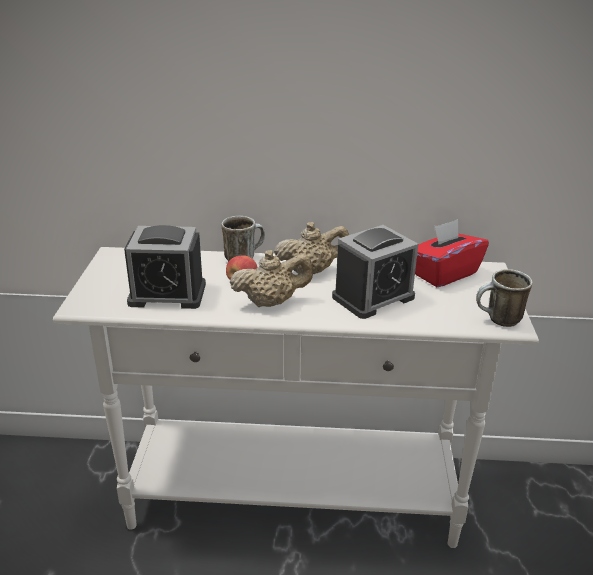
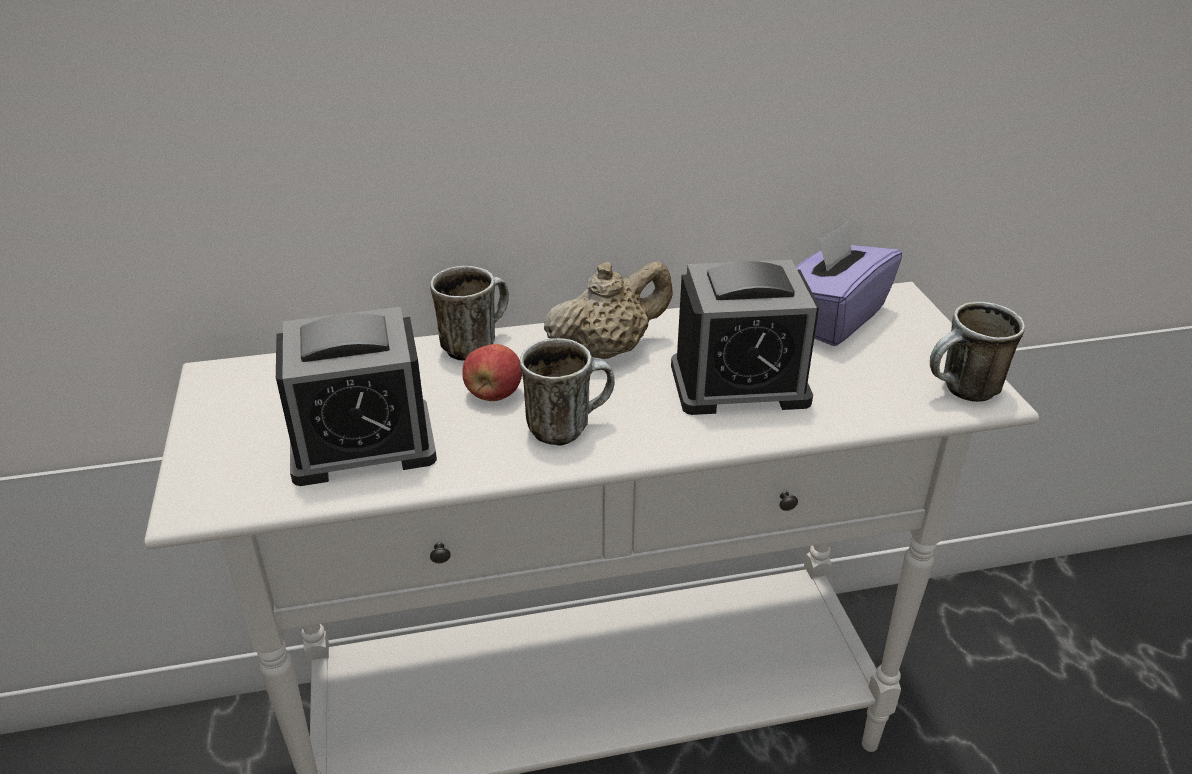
camera: 15 degrees left, 5 degrees up
beige teapot [230,250,313,307] -> mug [520,338,615,445]
alarm clock [332,225,418,319] -> alarm clock turned 45 degrees clockwise [671,260,819,415]
red tissue box [415,219,489,287] -> purple tissue box [796,221,902,346]

